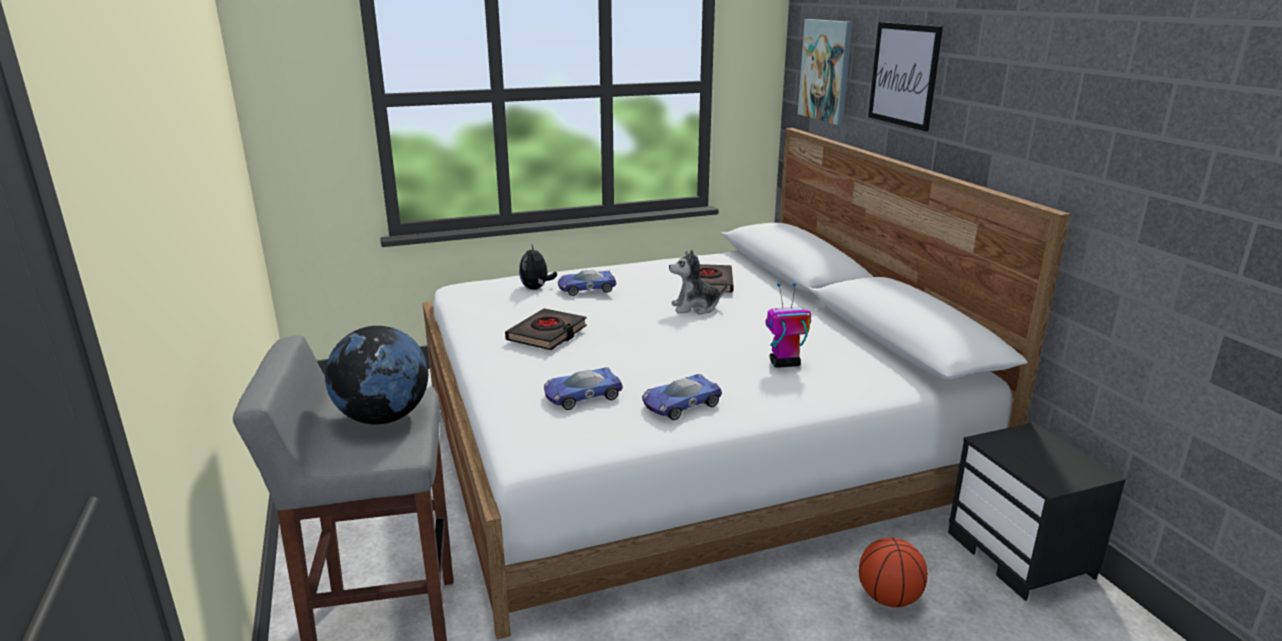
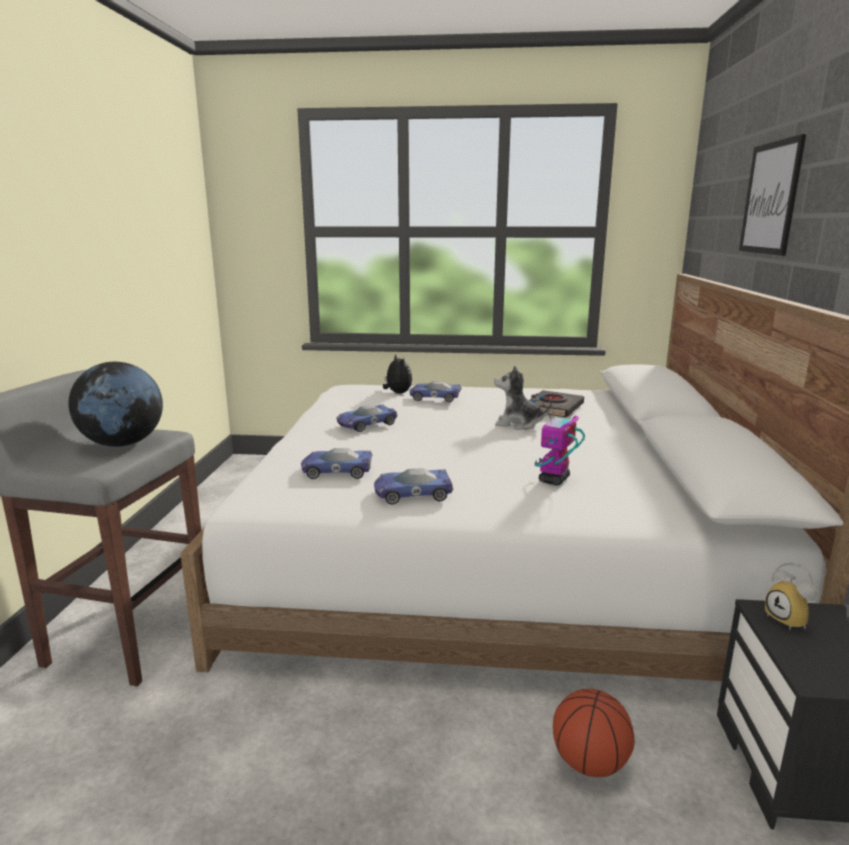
camera: 25 degrees right, 5 degrees down
black book [505,308,587,350] -> toy car [336,404,397,432]
plush toy [519,243,557,290] -> plush toy turned 135 degrees clockwise [383,354,412,394]
toy robot [765,283,811,368] -> toy robot turned 75 degrees counterclockwise [532,395,585,485]
picture [798,19,853,125] -> none
none -> alarm clock [765,563,817,630]

